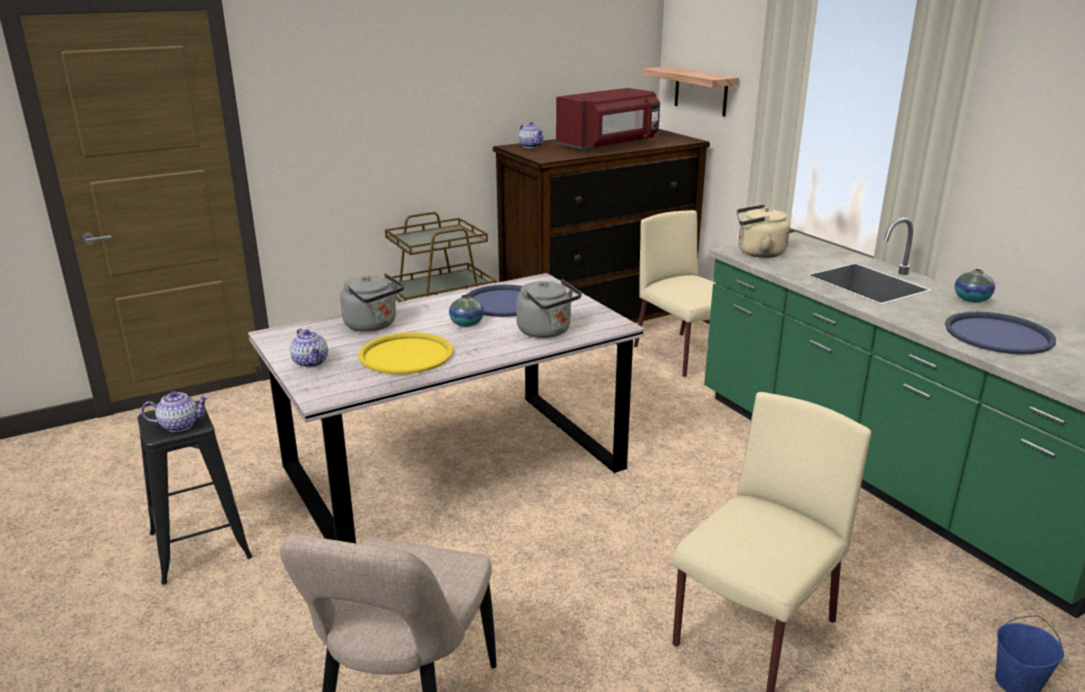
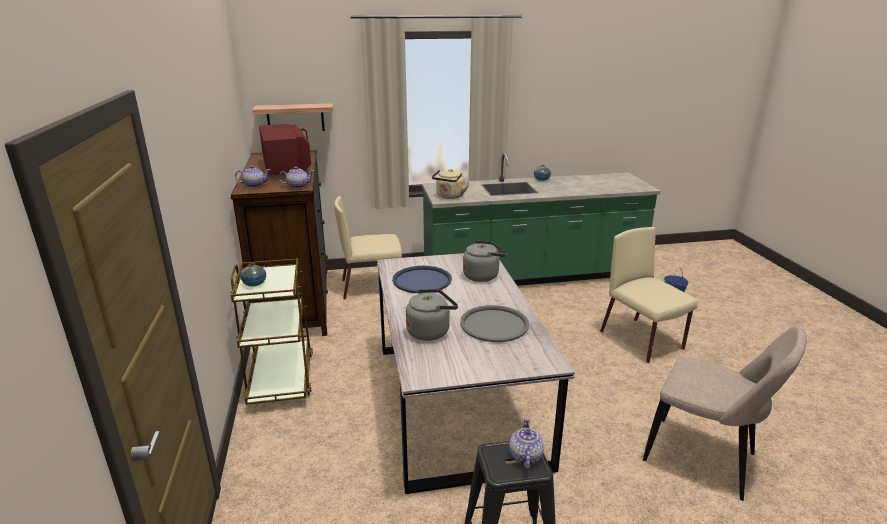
camera: 70 degrees left, 0 degrees up
teapot [290,329,328,368] -> teapot moved to [279,166,314,189]
yellow tray [358,332,453,375] -> grey tray [460,305,529,342]
vase [449,295,484,327] -> vase moved to [240,263,266,286]
blue tray [945,312,1056,355] -> none

